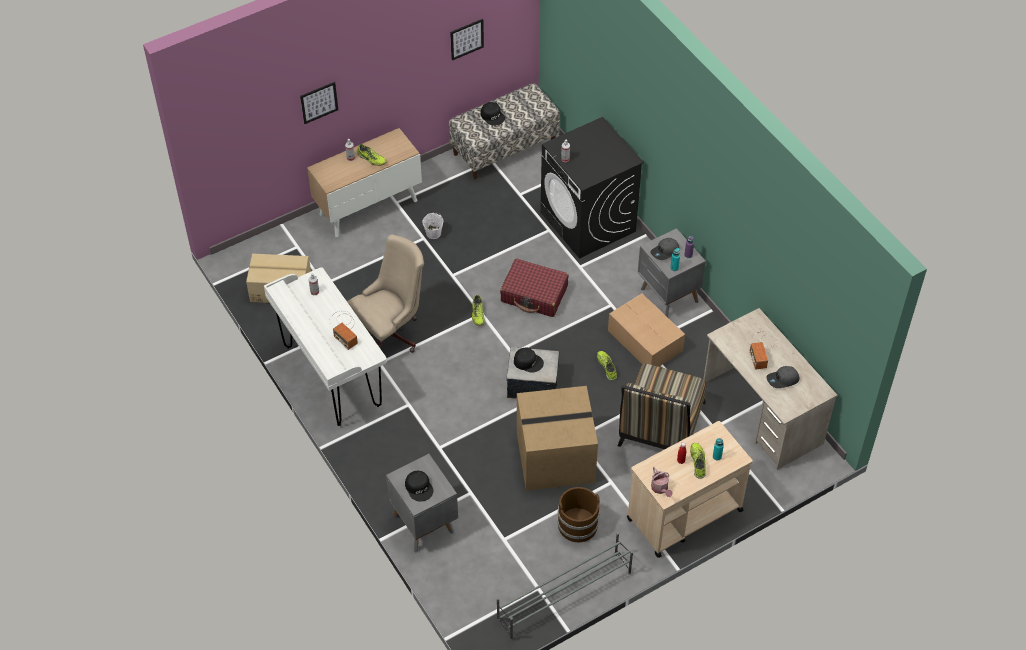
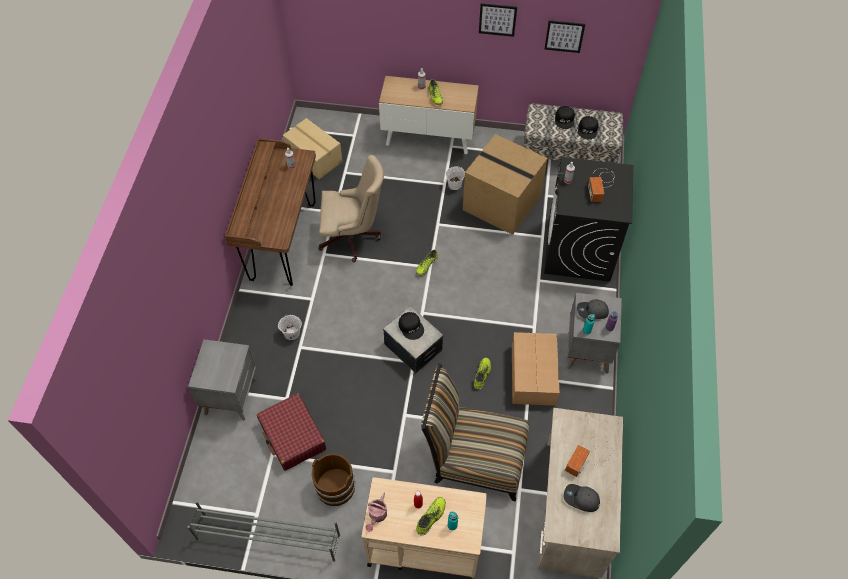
camera: 40 degrees right, 5 degrees up
white desk [264,267,387,426] -> brown desk [225,138,316,286]
picture [300,82,338,124] -> picture moved to [479,3,517,37]
radio [330,311,358,350] -> radio moved to [588,168,615,202]
black cap [405,471,433,502] -> black cap moved to [578,116,599,139]
red suitcase [500,258,568,317] -> red suitcase moved to [257,393,326,471]
cardboard box [517,386,598,491] -> cardboard box moved to [463,134,548,235]
chair [618,363,706,449] -> chair turned 45 degrees clockwise [421,363,529,501]
none -> white bucket [278,314,302,340]

